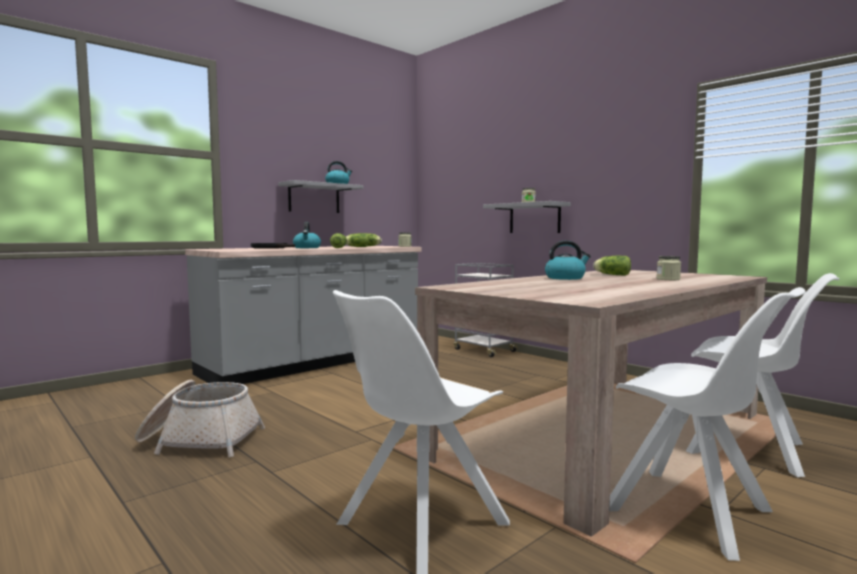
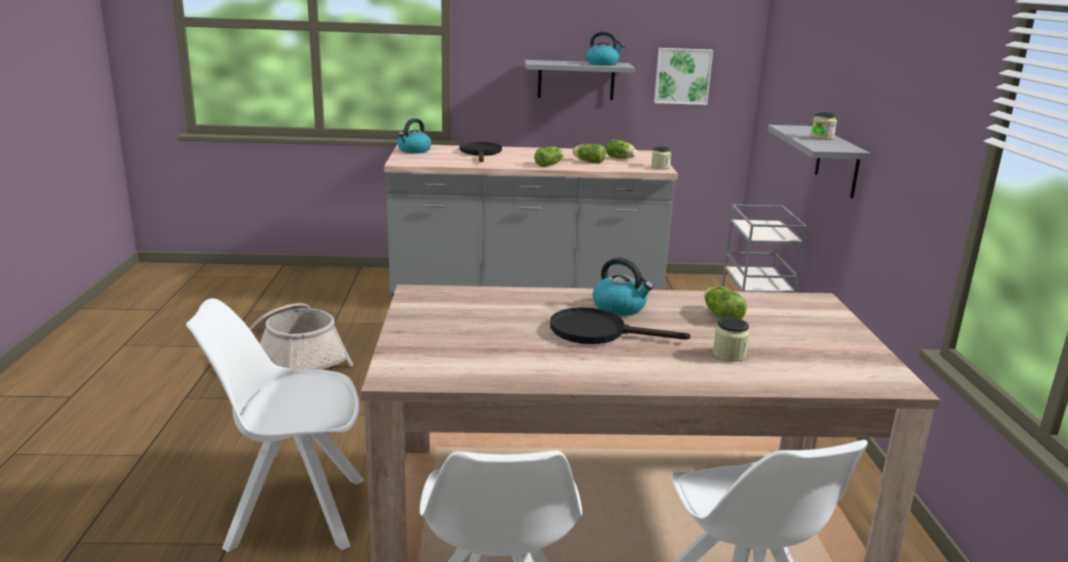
camera: 40 degrees right, 15 degrees up
kettle [293,222,321,248] -> kettle moved to [397,118,431,153]
none -> black frying pan [550,307,691,344]
none -> picture [654,48,713,105]

